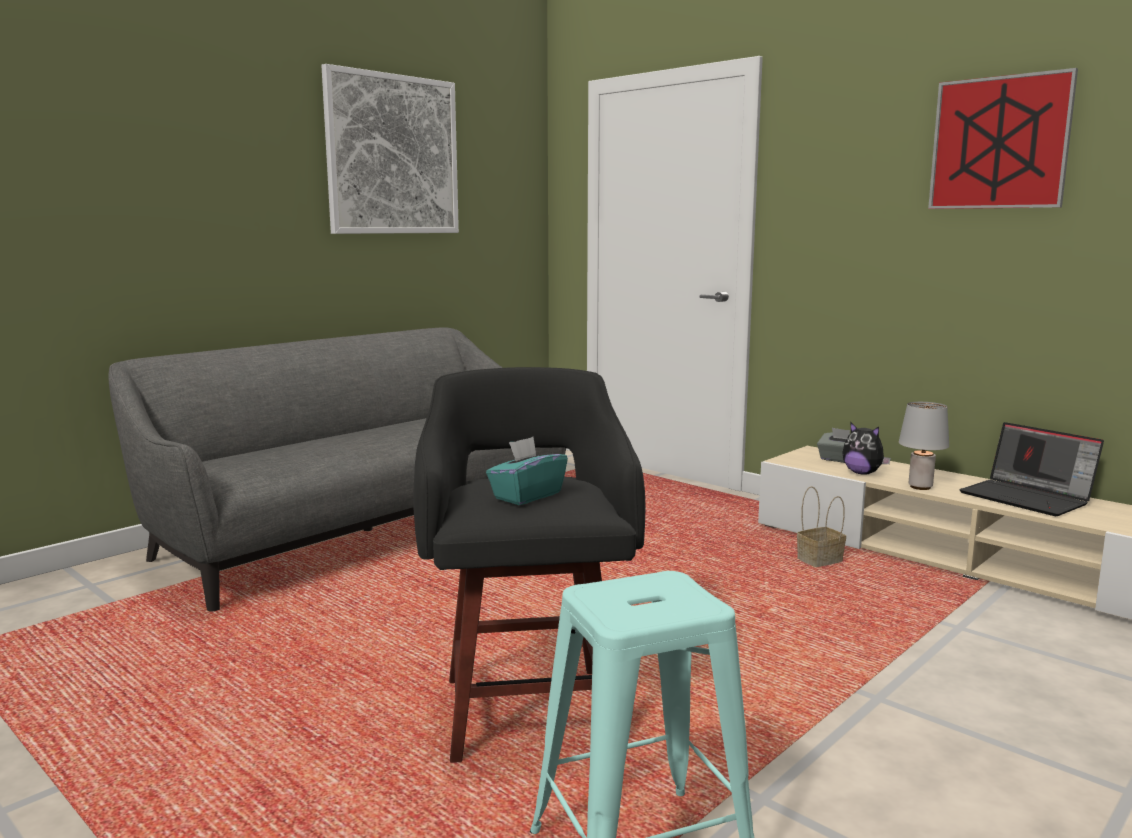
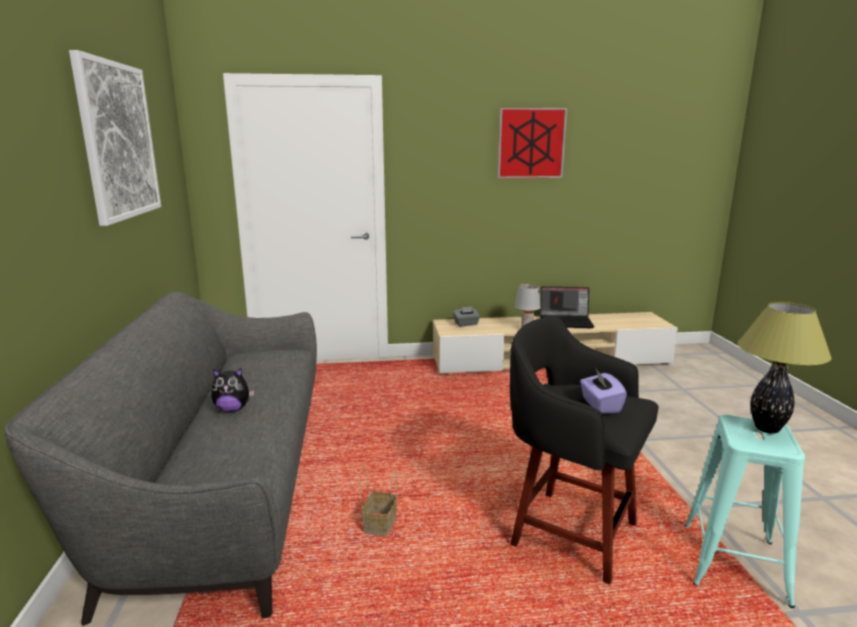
camera: 50 degrees left, 5 degrees up
turquoise tissue box [486,437,568,505] -> purple tissue box [580,369,627,414]
basket [797,486,846,567] -> basket moved to [359,465,397,536]
plush toy [842,423,891,475] -> plush toy moved to [212,368,254,412]
none -> table lamp [738,302,832,434]

